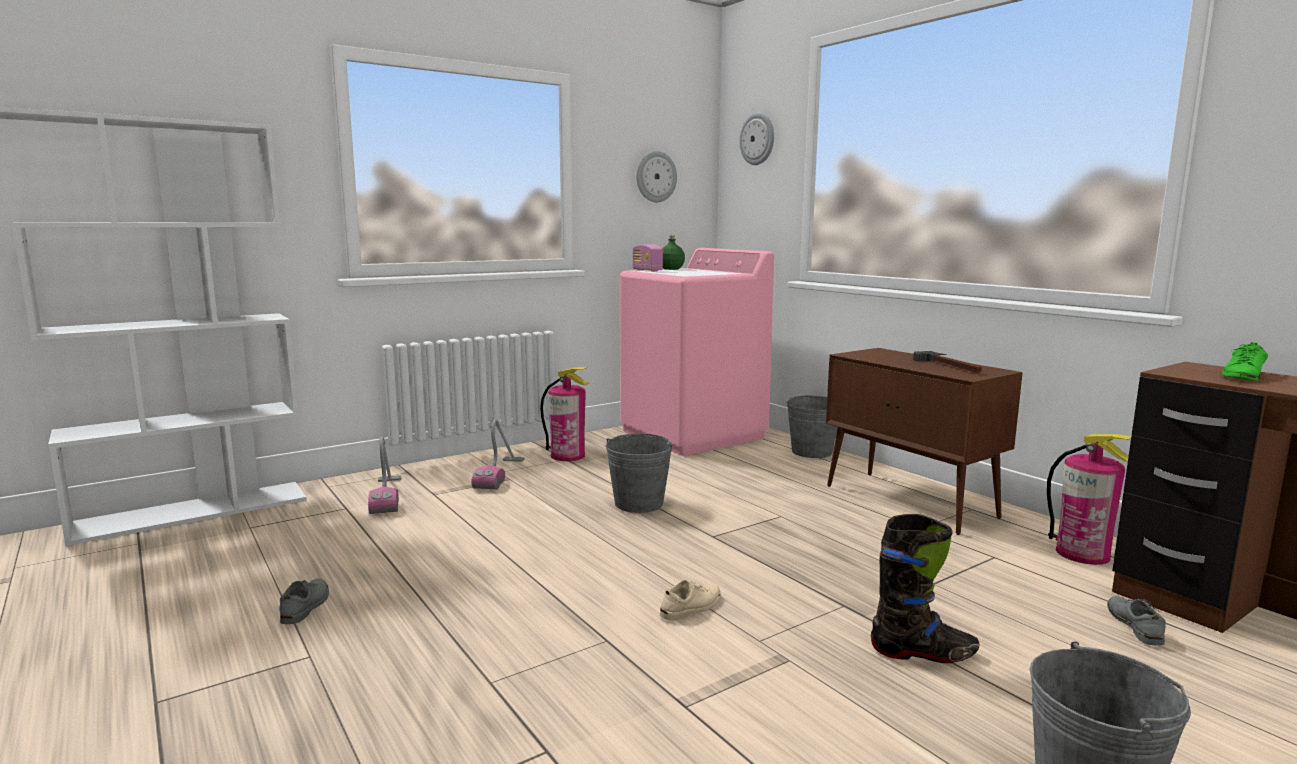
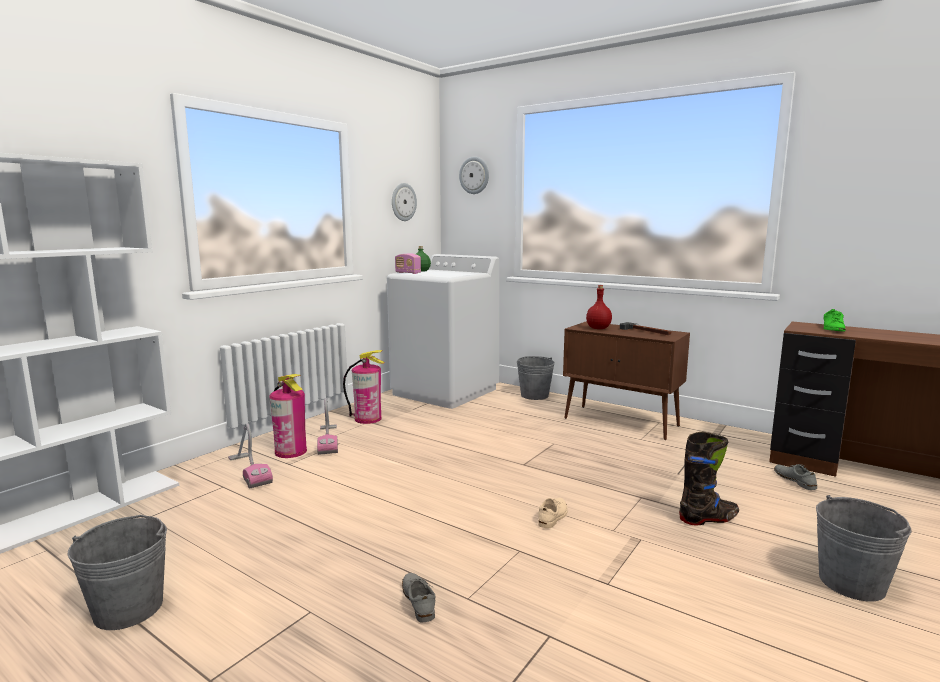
camera: 20 degrees left, 0 degrees up
grey shoe [279,578,329,624] -> grey shoe moved to [402,573,436,622]
grey bucket [606,434,673,513] -> grey bucket moved to [67,515,167,630]
pink washing machine [620,248,774,456] -> white washing machine [387,254,499,409]
fire extinguisher [1047,434,1131,565] -> fire extinguisher moved to [269,374,307,458]
none -> red bottle [586,285,612,329]

